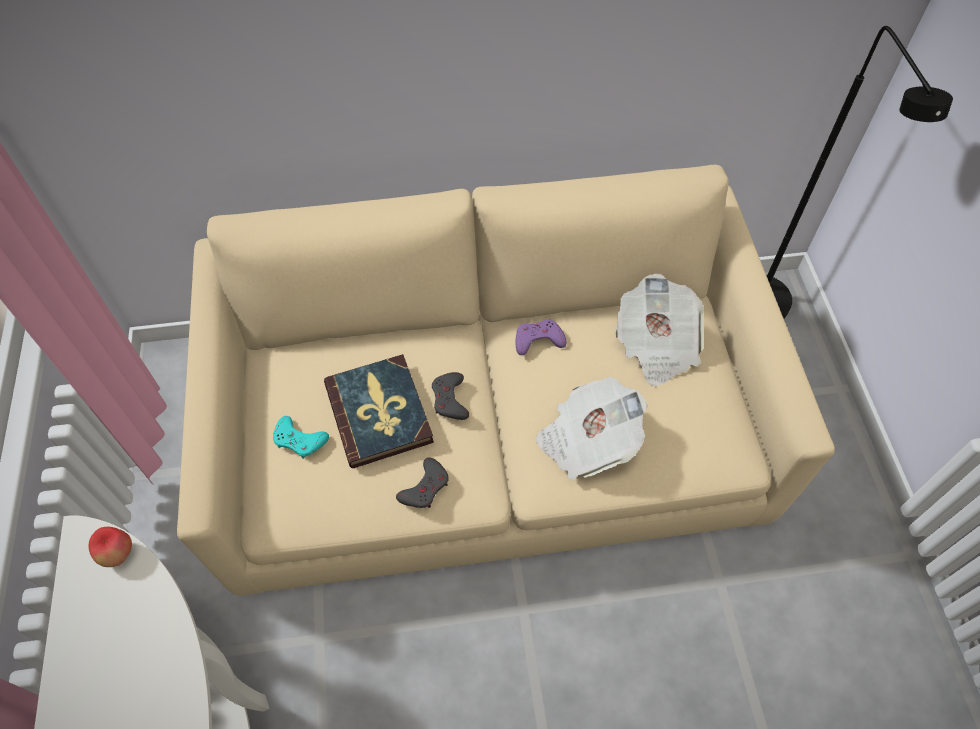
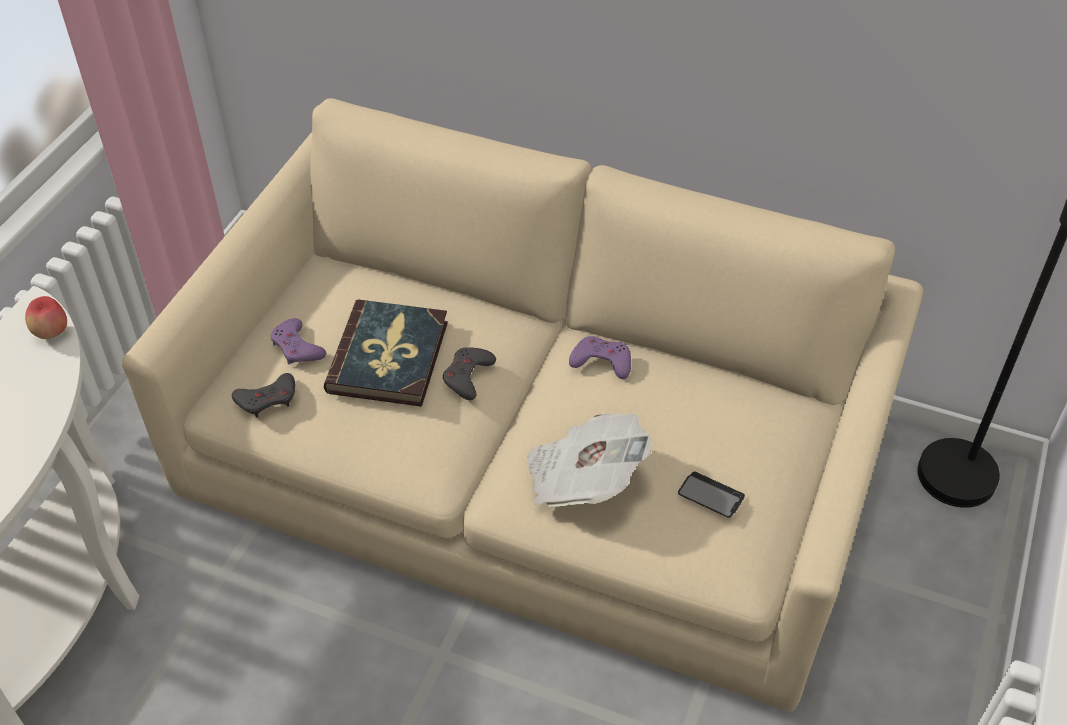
camera: 30 degrees right, 10 degrees down
turquoise game controller [273,416,329,459] -> purple game controller [271,318,326,364]
grey game controller [396,458,449,508] -> grey game controller moved to [232,373,295,417]
newspaper [615,274,704,387] -> none
none -> phone [678,472,745,518]

